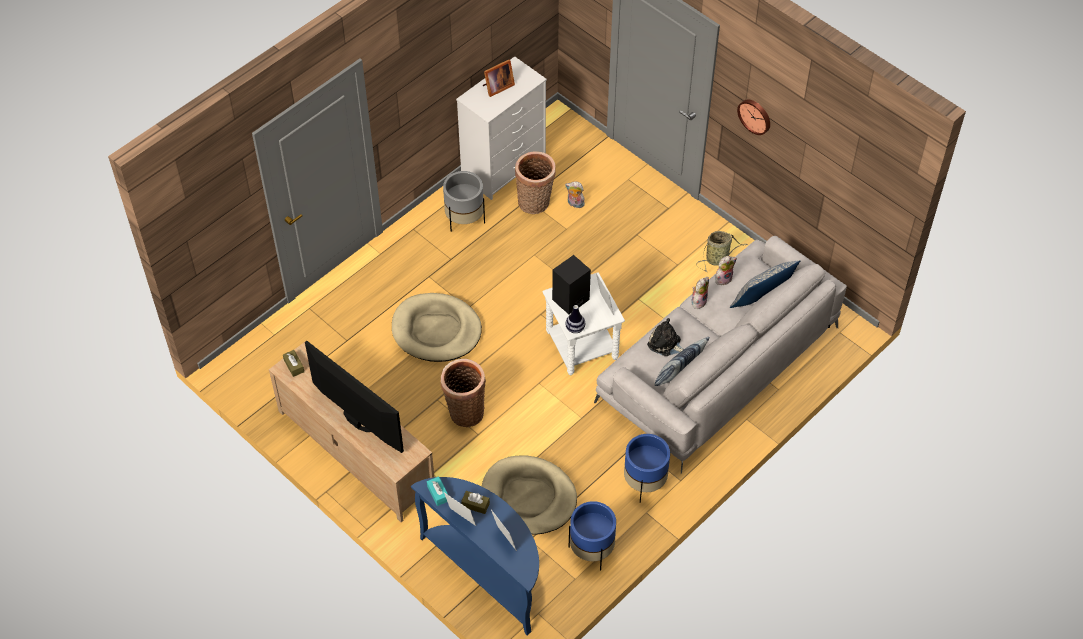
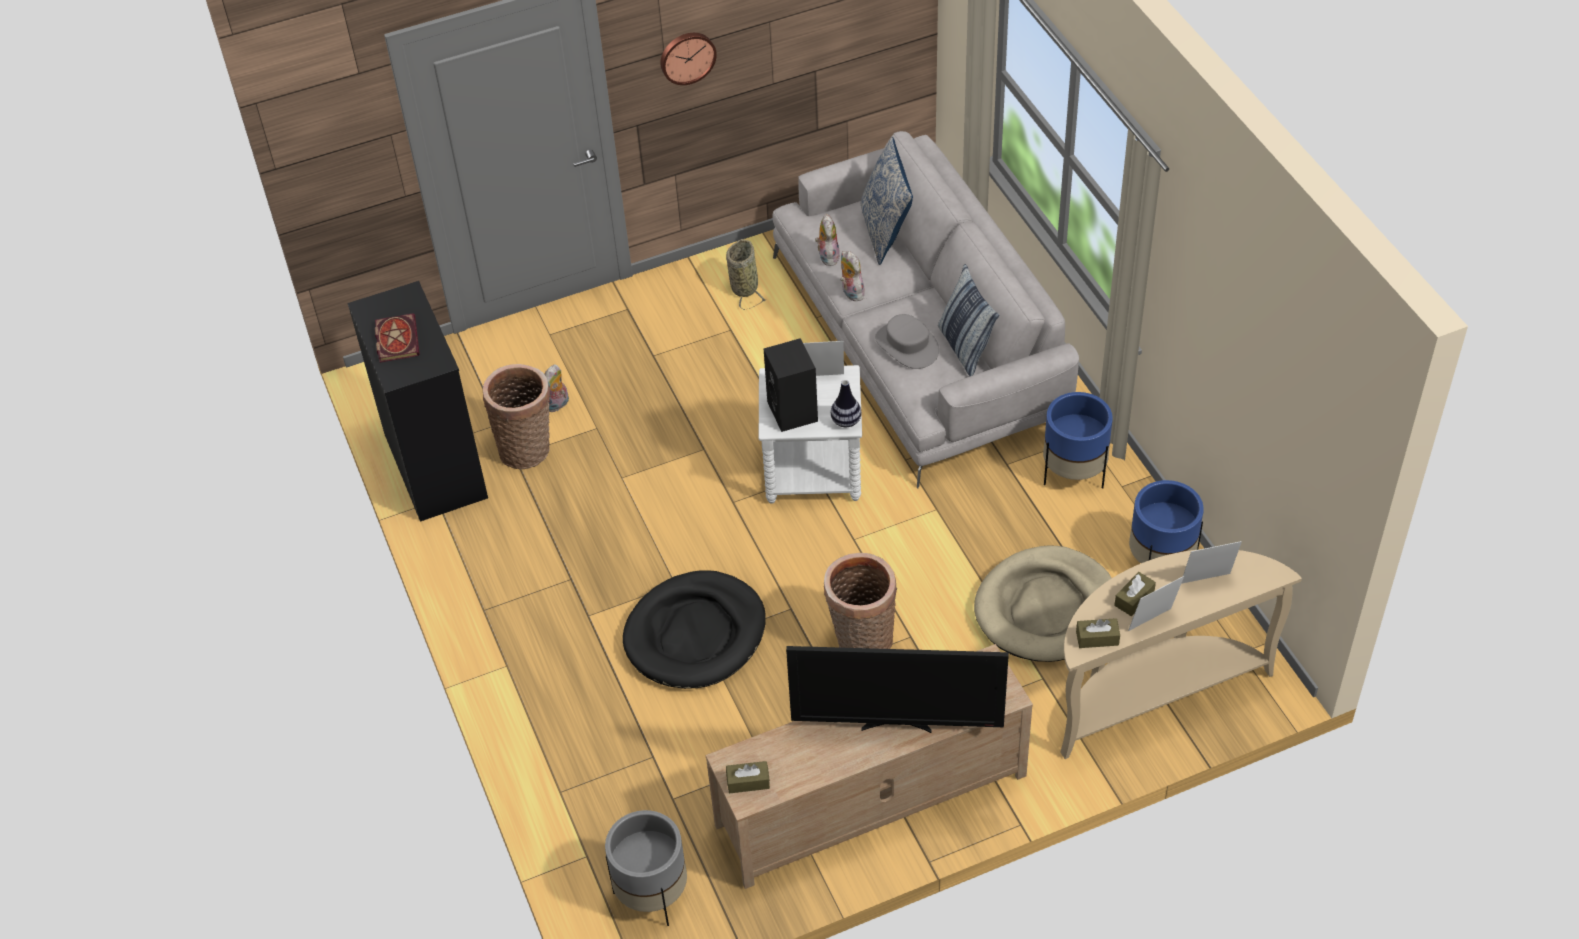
camera: 65 degrees left, 5 degrees down
television [305,341,404,453] -> television turned 150 degrees counterclockwise [786,646,1008,733]
beige dog bed [392,293,482,362] -> black dog bed [623,570,765,689]
blue console table [411,477,539,635] -> beige console table [1060,549,1302,759]
turquoise tissue box [427,476,448,506] -> brown tissue box [1076,618,1120,648]
grey planter [443,171,485,232] -> grey planter moved to [605,810,687,926]
white dresser [456,57,547,200] -> black dresser [348,281,488,522]
picture frame [483,60,515,97] -> book [375,313,420,362]
plush toy [647,318,684,356] -> grey hat [875,314,939,369]

